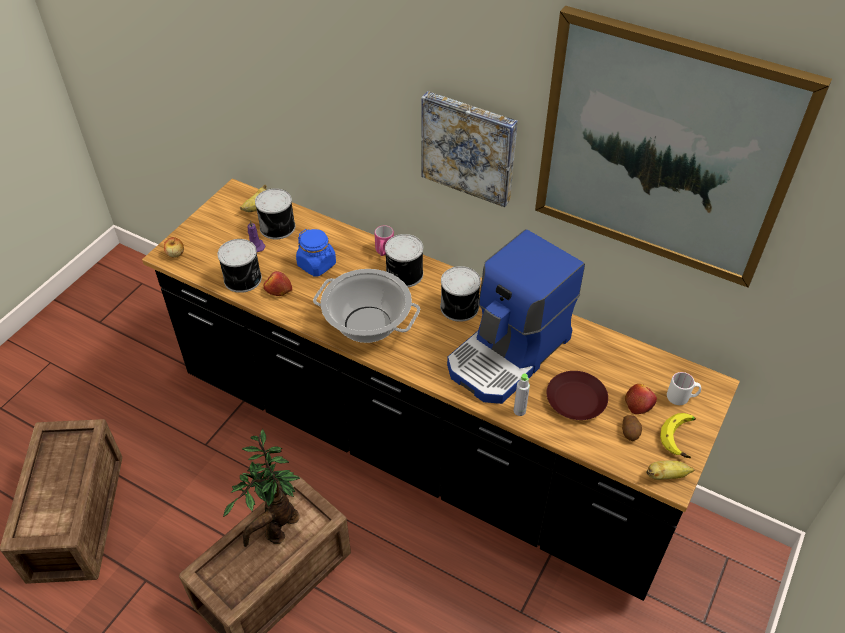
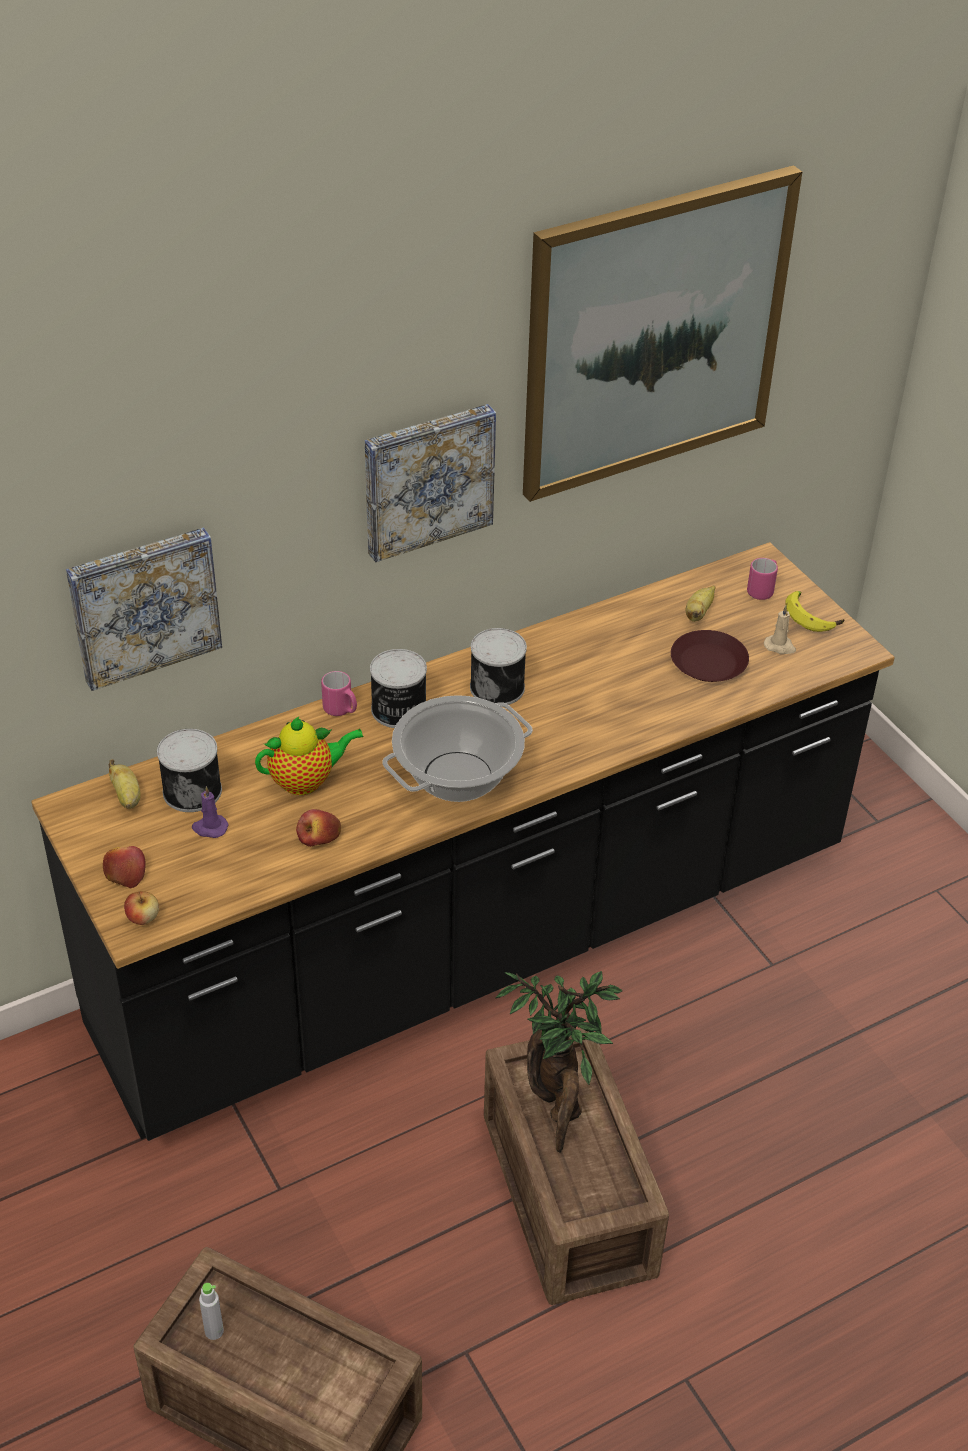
camera: 60 degrees left, 5 degrees down
can [218,239,262,293] -> none
blue jar [296,229,336,277] -> teapot [255,717,364,795]
coffee machine [447,229,585,404] -> none
grey bottle [514,373,530,416] -> grey bottle moved to [199,1283,224,1340]
potato [622,415,642,441] -> beige candle [764,605,796,654]
apple [625,384,657,414] -> apple moved to [103,846,146,888]
banana [646,460,695,480] -> banana moved to [686,586,715,622]
white mug [667,372,701,405] -> pink mug [747,558,778,600]
none -> picture [66,527,222,691]

